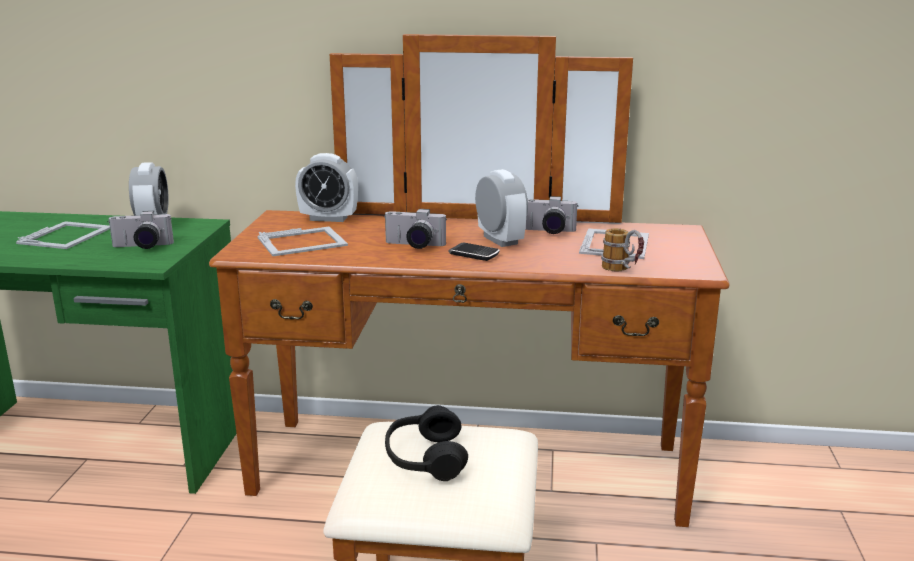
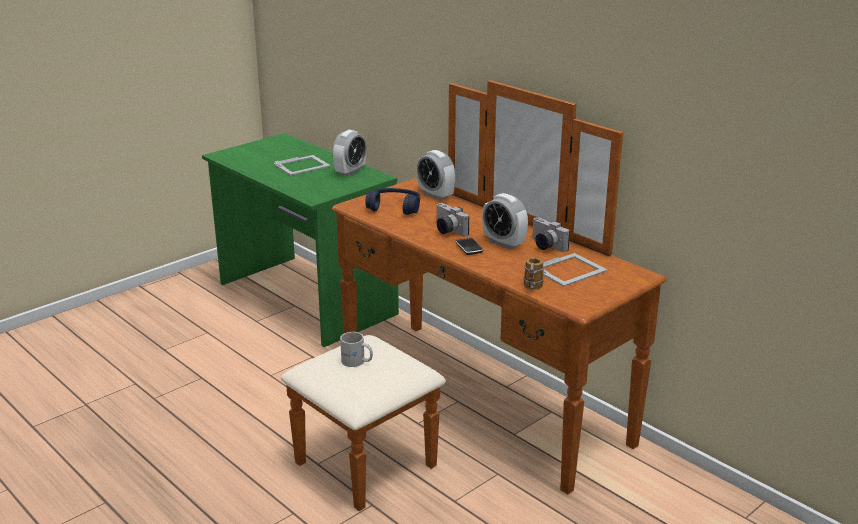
camera: 40 degrees right, 5 degrees up
camera [107,211,174,249] -> none
picture frame [258,227,348,256] -> blue headphones [365,188,420,215]
black headphones [385,405,468,481] -> white mug [340,332,373,367]
alarm clock [475,169,528,247] -> alarm clock turned 120 degrees clockwise [482,193,528,249]

